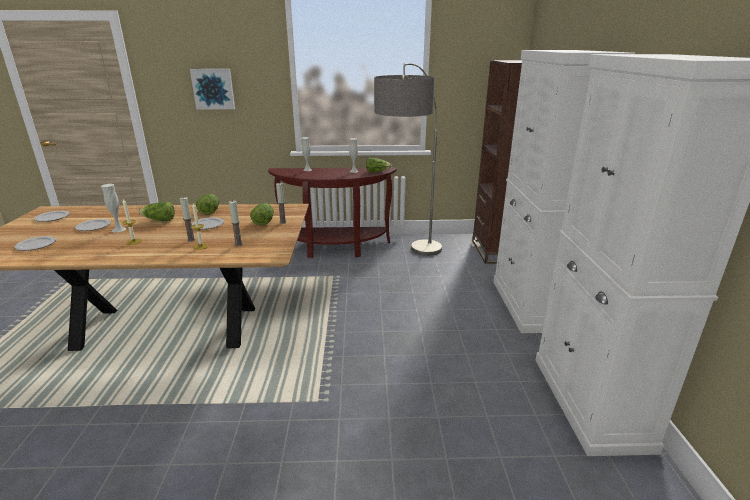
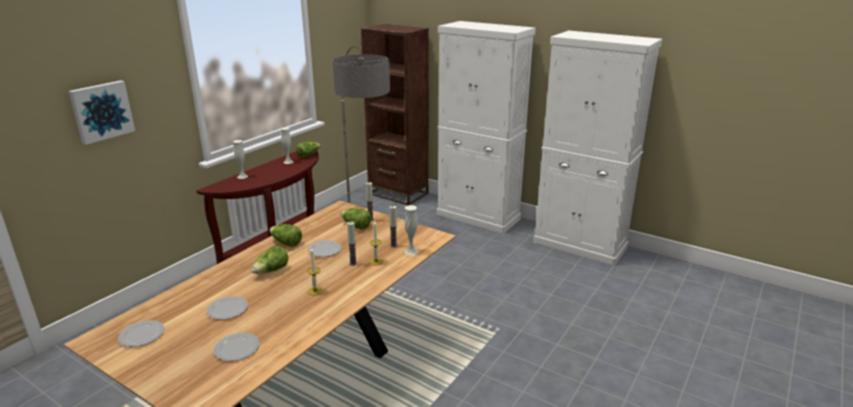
camera: 55 degrees left, 0 degrees up
white vase [101,184,126,232] -> white vase moved to [404,205,418,255]

